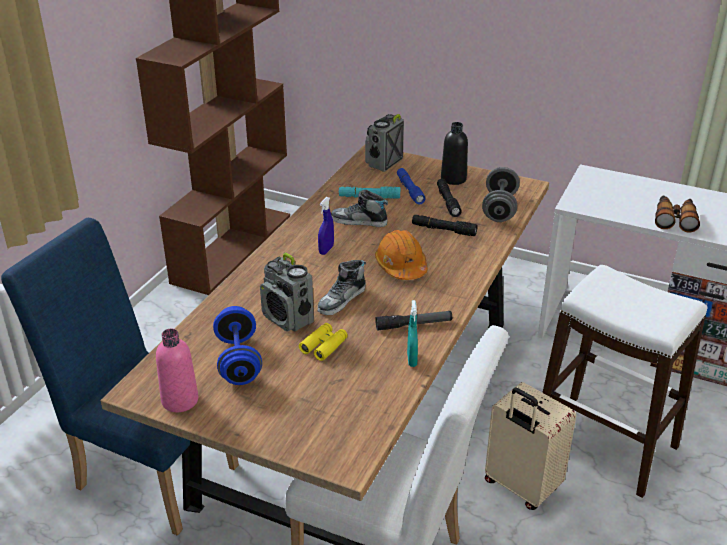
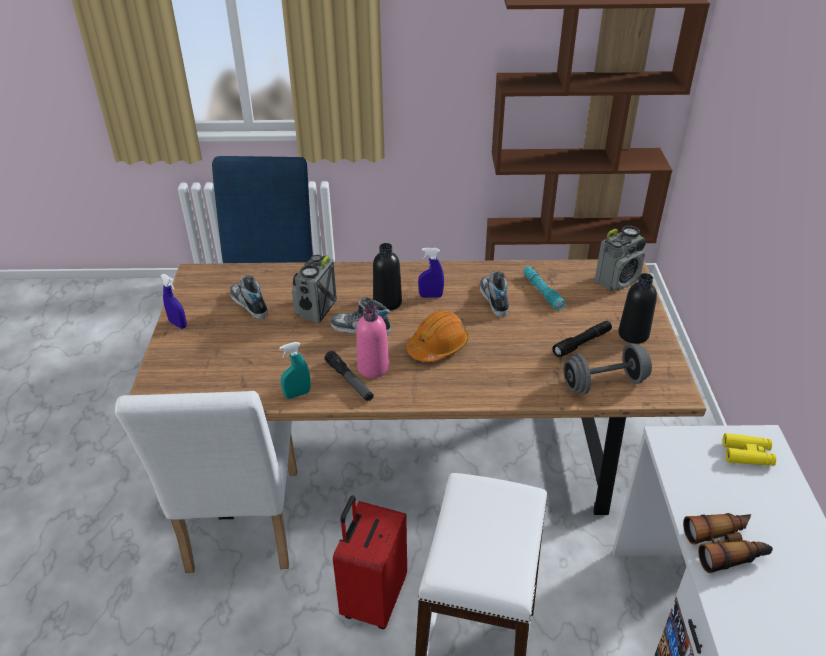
camera: 65 degrees right, 5 degrees up
pink bottle [156,329,198,412] -> pink bottle moved to [356,305,389,378]
blue dumbbell [213,306,262,385] -> shoe [230,276,268,319]
yellow binoculars [299,323,348,361] -> yellow binoculars moved to [723,433,776,466]
radio [365,114,404,172] -> radio turned 135 degrees clockwise [594,226,646,291]
blue flashlight [397,168,425,205] -> none
black flashlight [412,215,478,236] -> none
beige suitcase [485,382,576,510] -> red suitcase [333,496,407,629]
none -> blue spray bottle [160,274,187,329]
none -> black bottle [373,243,402,311]

